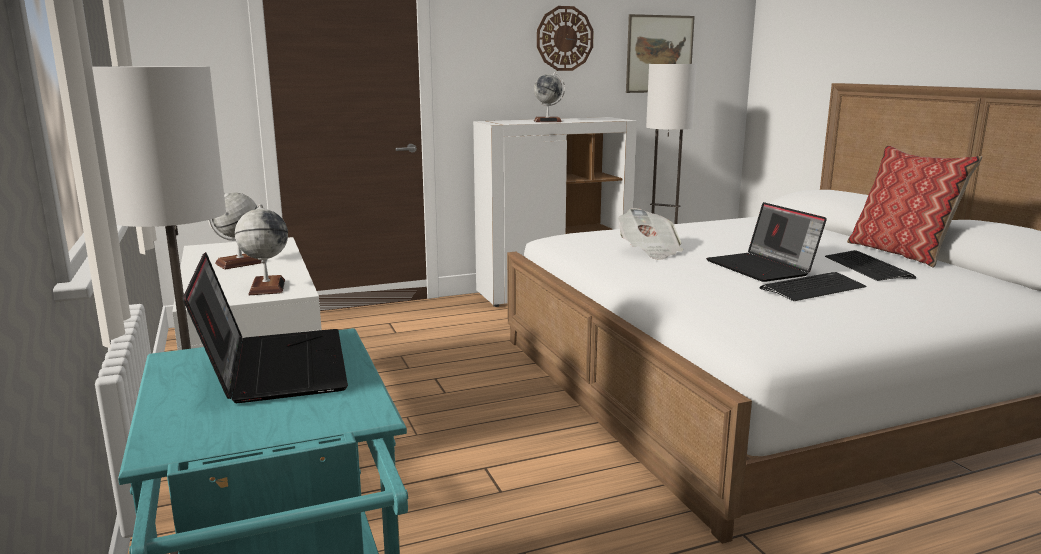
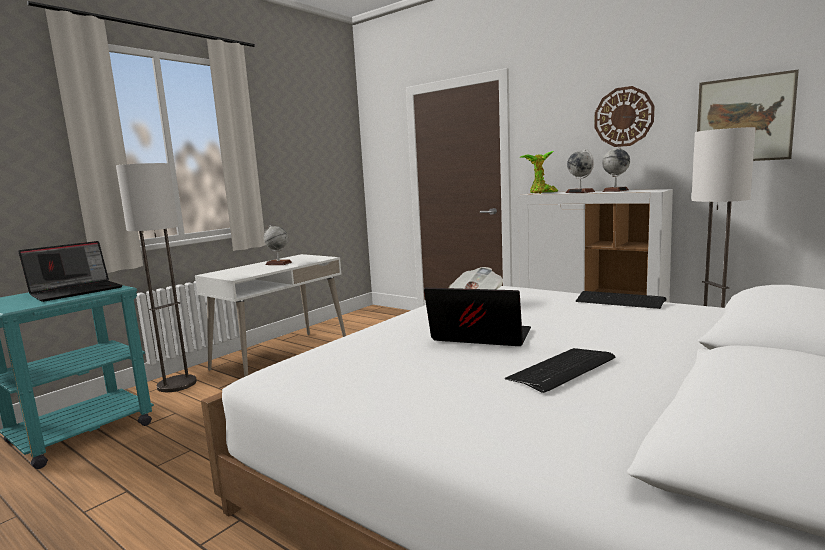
camera: 60 degrees right, 5 degrees down
globe [235,204,288,295] -> globe moved to [602,147,630,192]
laptop [706,202,827,282] -> laptop turned 75 degrees clockwise [424,288,531,346]
keyboard [760,272,866,301] -> keyboard moved to [576,291,667,309]
pillow [847,145,982,268] -> none
none -> potted plant [521,151,558,194]

